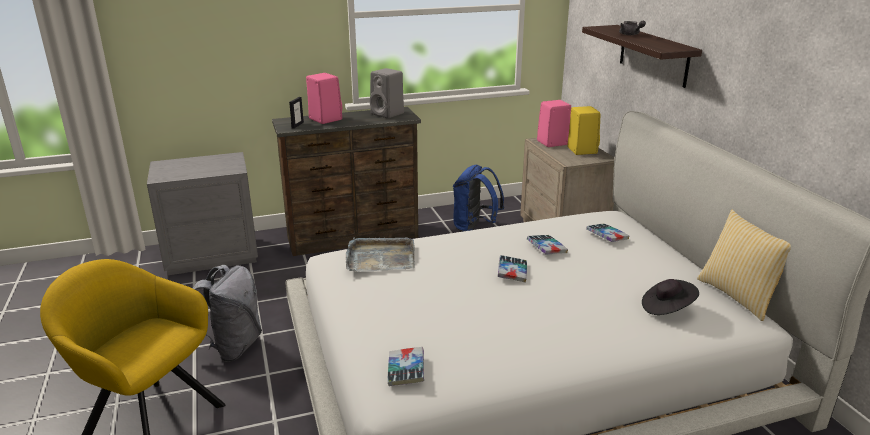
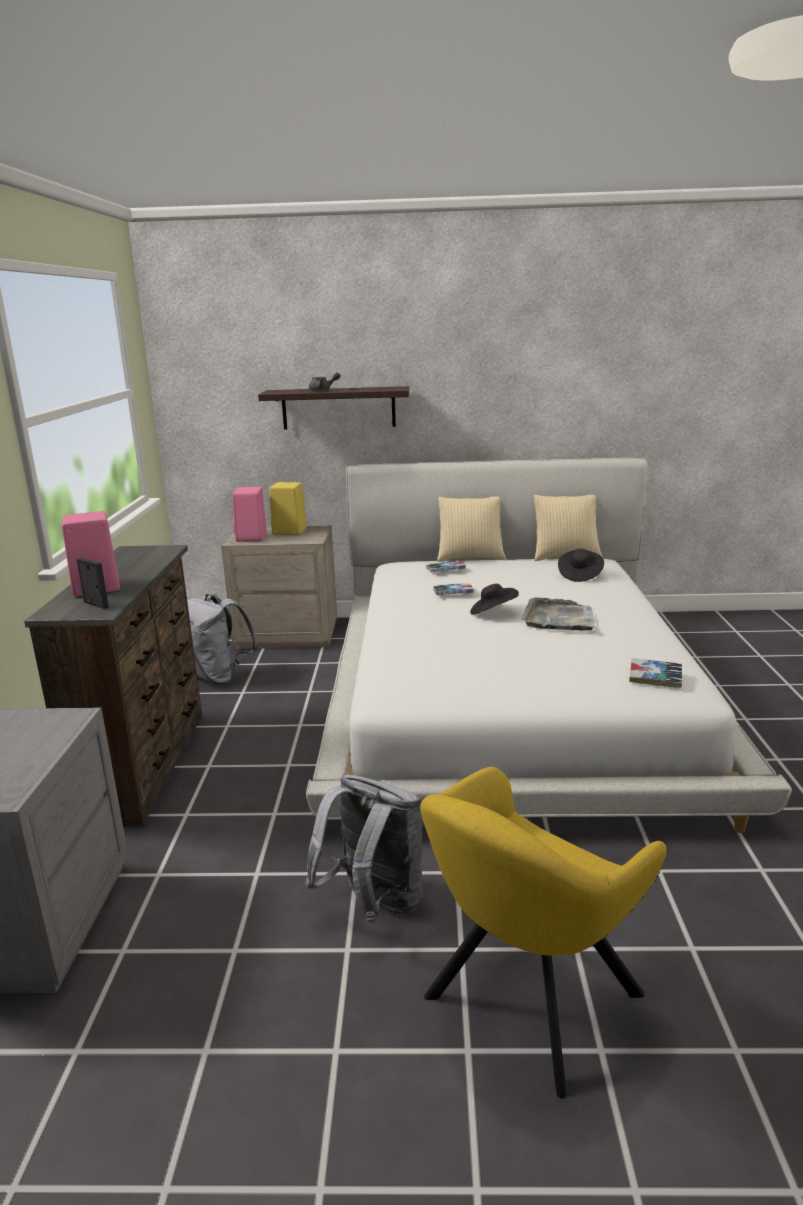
camera: 70 degrees left, 5 degrees down
grey tray [346,237,414,272] -> grey tray moved to [521,597,595,631]
grey speaker [370,68,404,118] -> none
blue backpack [453,165,504,232] -> grey backpack [187,594,258,684]
book [498,255,527,283] -> black hat [470,584,519,615]
none -> pillow [437,496,506,562]

